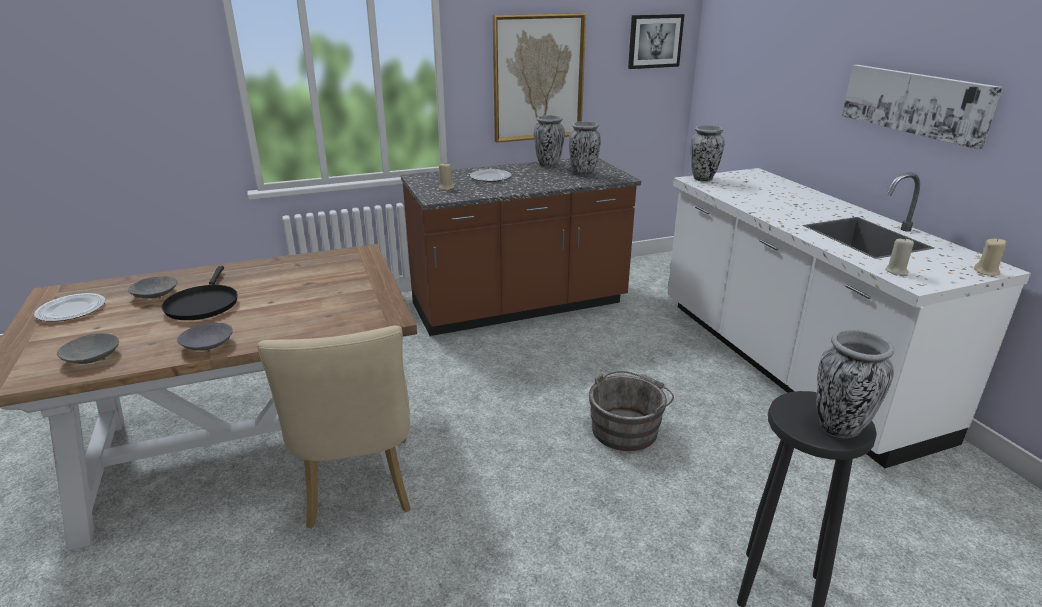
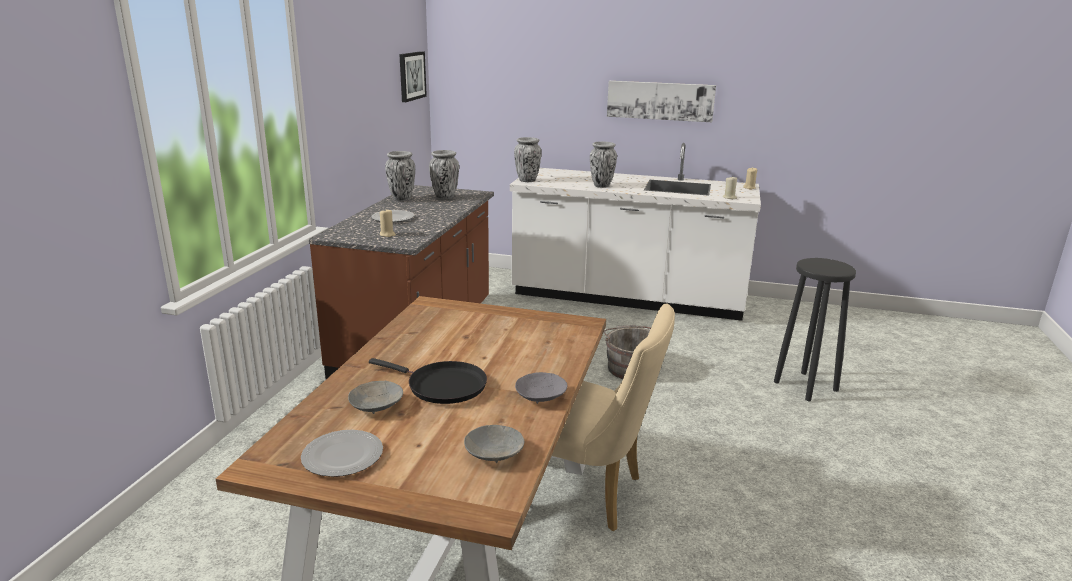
camera: 55 degrees left, 5 degrees down
picture [493,13,586,143] -> none
vase [816,329,895,439] -> vase moved to [590,142,617,188]

